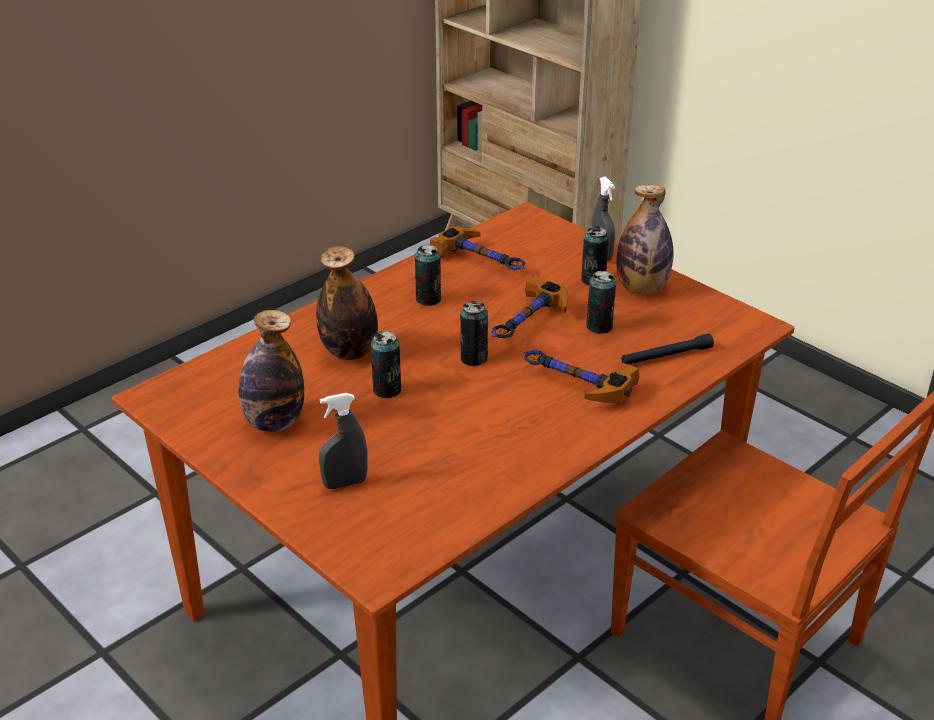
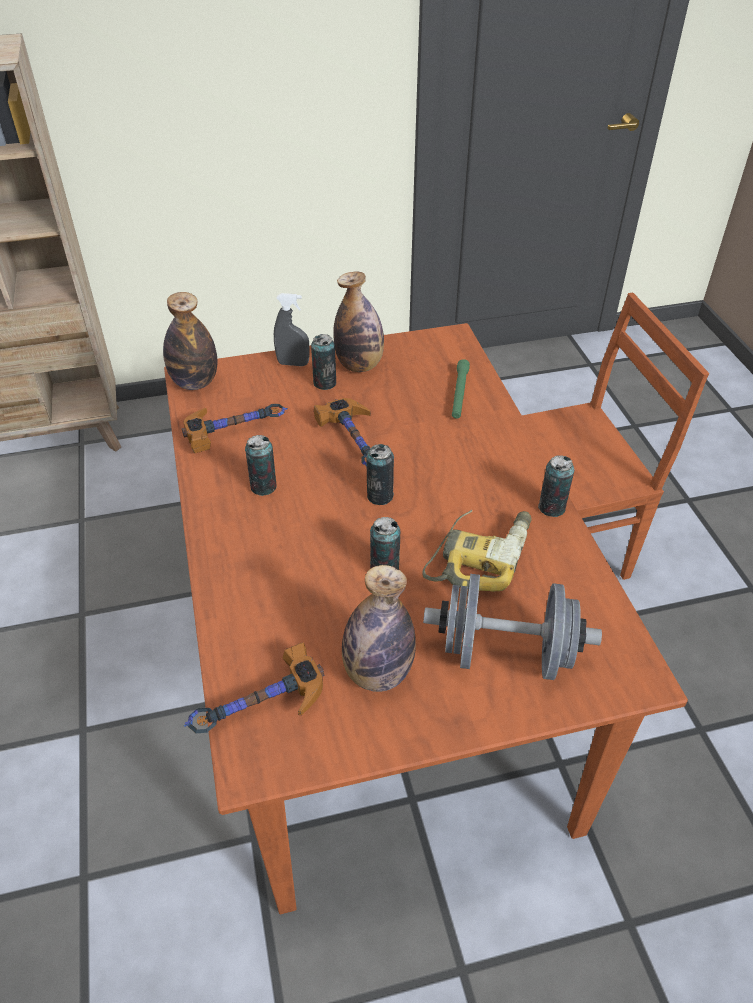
camera: 60 degrees left, 10 degrees up
bottle [316,246,378,360] -> bottle moved to [163,292,217,390]
grey spray bottle [319,393,368,489] -> grey dumbbell [423,574,602,680]
hammer [523,350,640,403] -> hammer moved to [184,643,324,733]
can [586,271,616,334] -> can moved to [538,455,574,517]
black flashlight [621,333,714,364] -> green flashlight [452,359,470,419]
none -> power drill [422,510,531,592]

